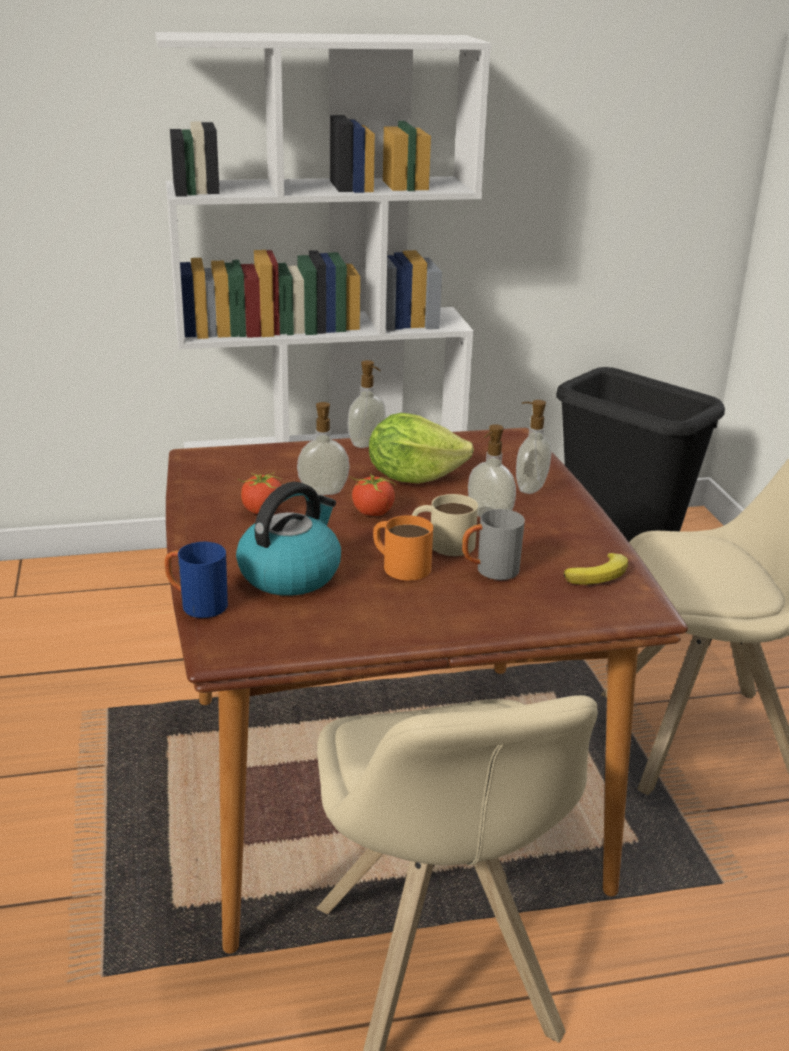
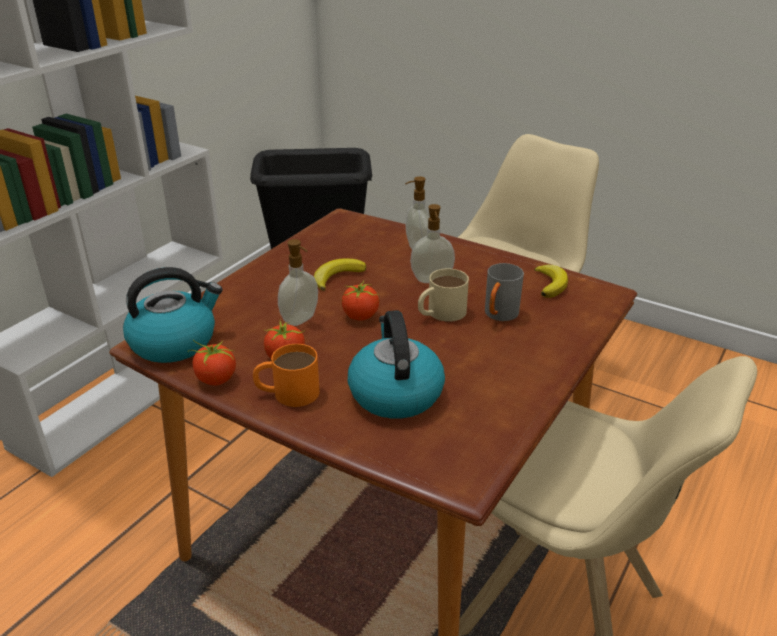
camera: 45 degrees left, 5 degrees up
blue mug [165,542,228,618] -> none
soap dispenser [347,360,386,448] -> none
lettuce [369,413,474,484] -> banana [314,258,366,291]
orange mug [373,515,433,580] -> orange mug moved to [253,344,320,407]
none -> kettle [123,267,223,363]
none -> tomato [188,340,236,385]

